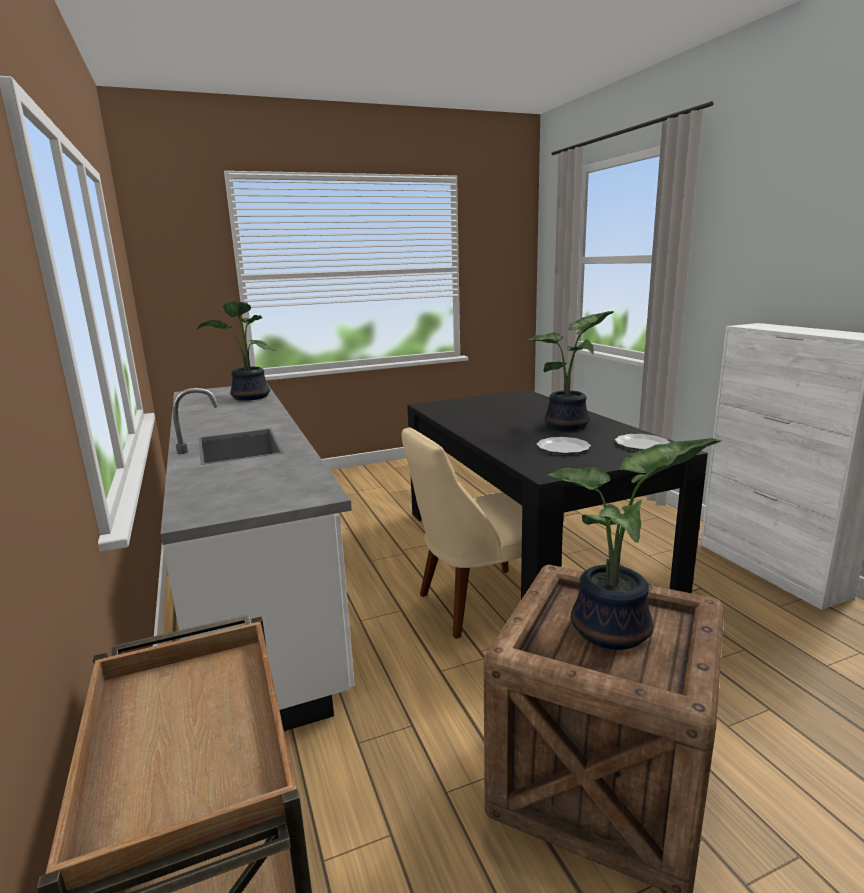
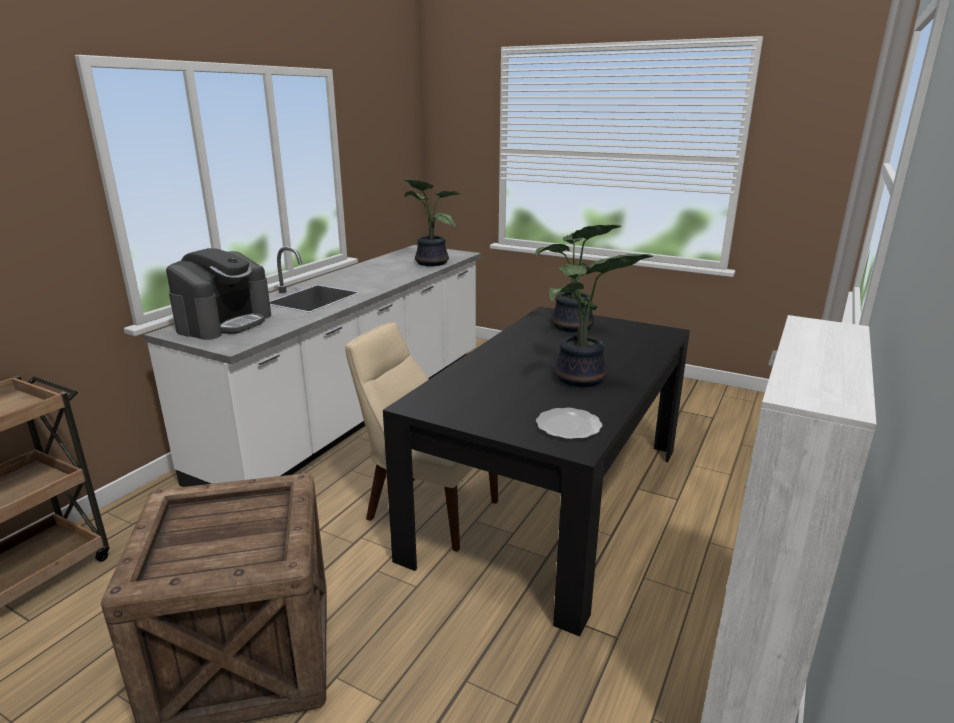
camera: 50 degrees right, 5 degrees up
plate [537,437,591,454] -> none
potted plant [547,438,722,650] -> potted plant moved to [535,225,622,332]
none -> coffee machine [166,248,271,340]

